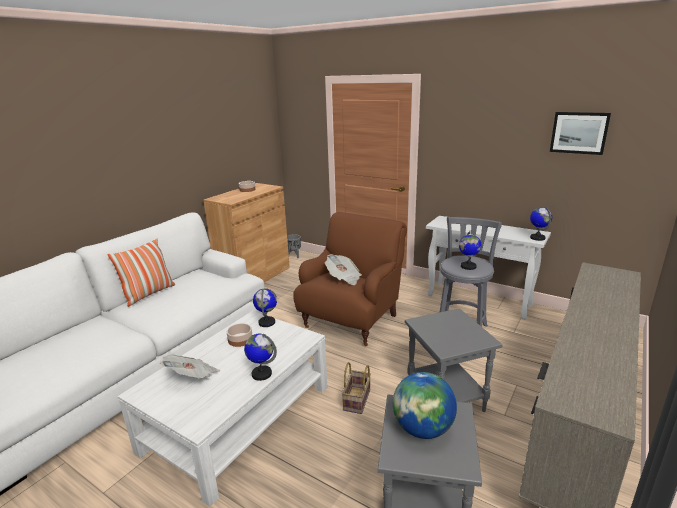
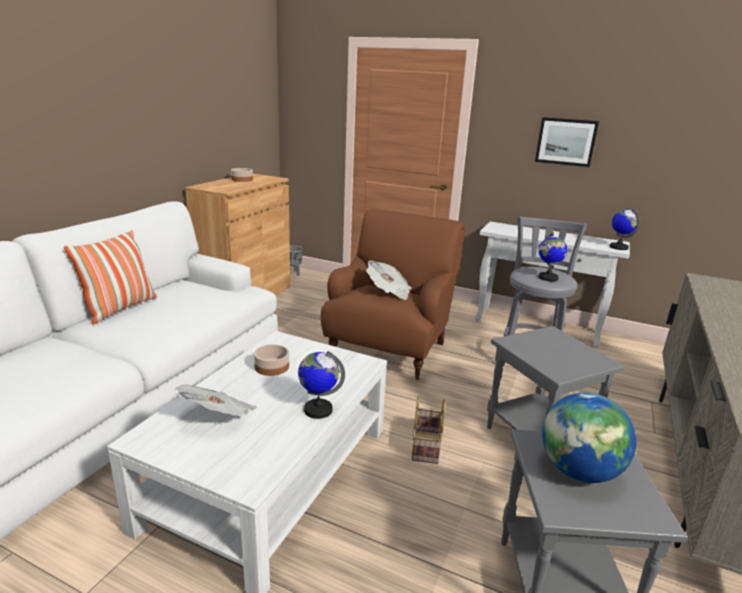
camera: 10 degrees left, 0 degrees up
globe [253,289,277,327] -> none
picture [550,112,611,155] -> picture moved to [535,117,599,167]

